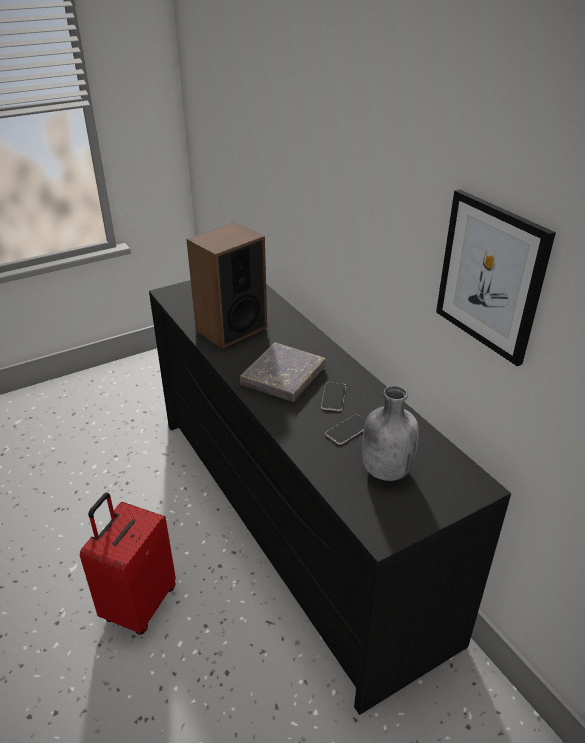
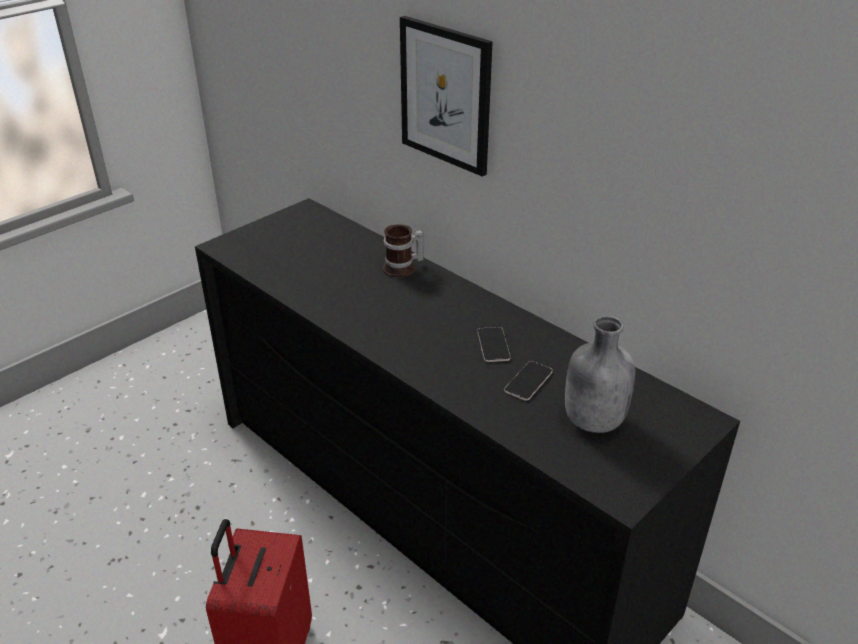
camera: 15 degrees left, 0 degrees up
speaker [186,222,267,349] -> none
grey book [240,342,326,402] -> none
picture [436,189,556,366] -> picture moved to [400,16,493,177]
none -> mug [383,224,424,278]

